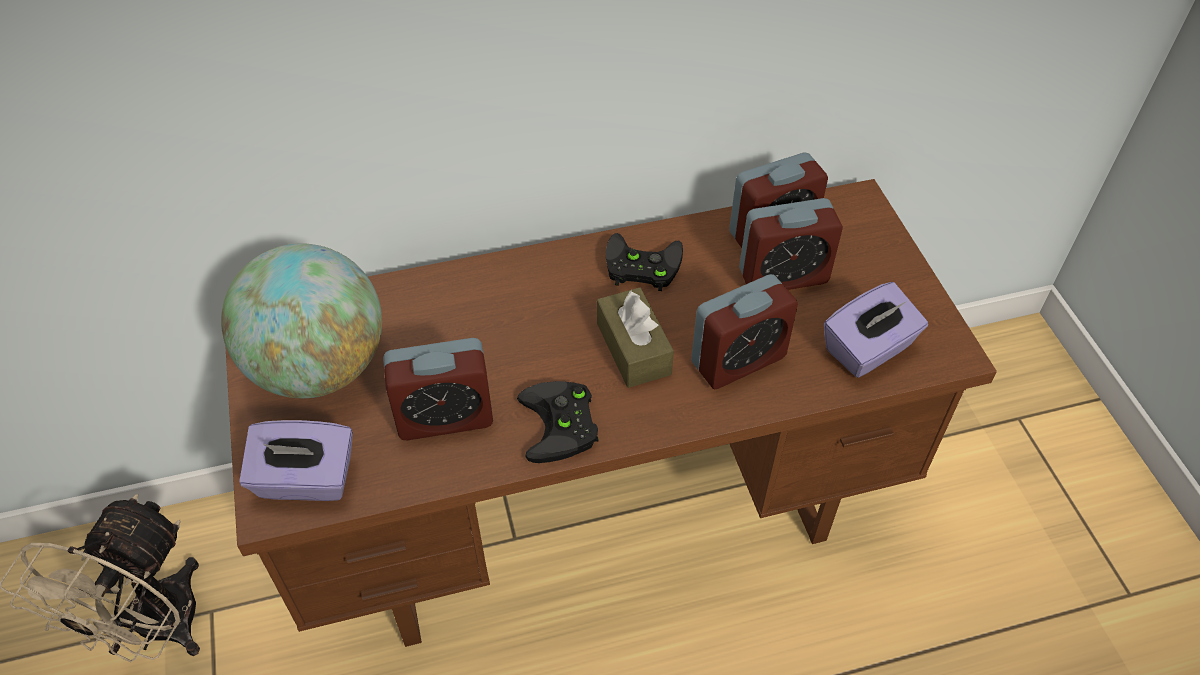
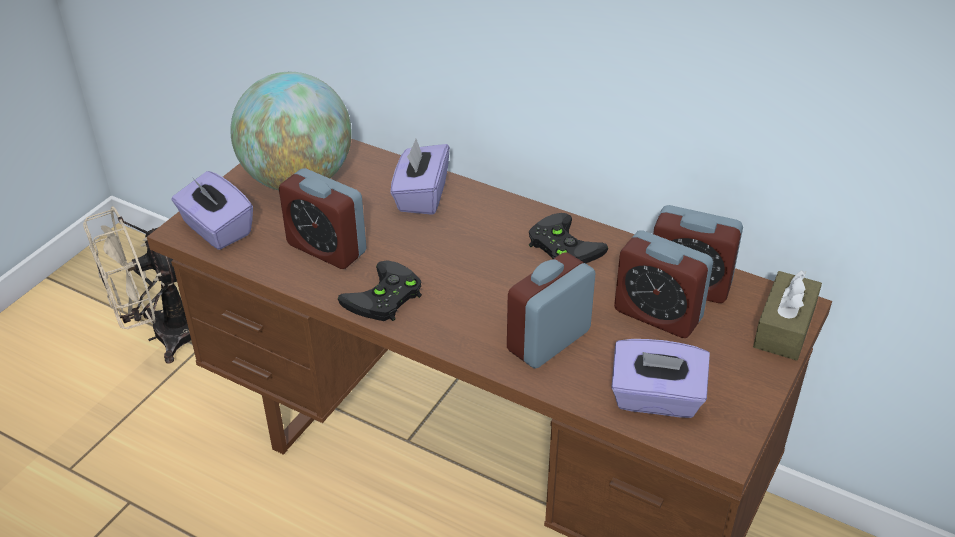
camera: 45 degrees right, 10 degrees down
brown tissue box [597,287,674,388] -> brown tissue box moved to [753,270,822,360]
alarm clock [691,274,798,389] -> alarm clock turned 120 degrees clockwise [507,252,596,369]
none -> purple tissue box [391,139,450,215]

